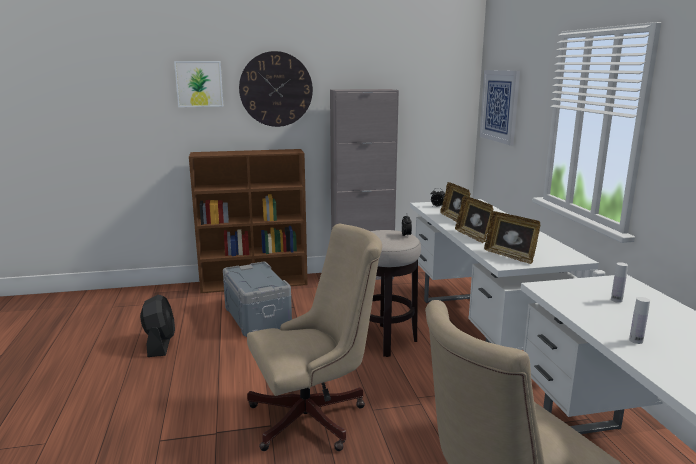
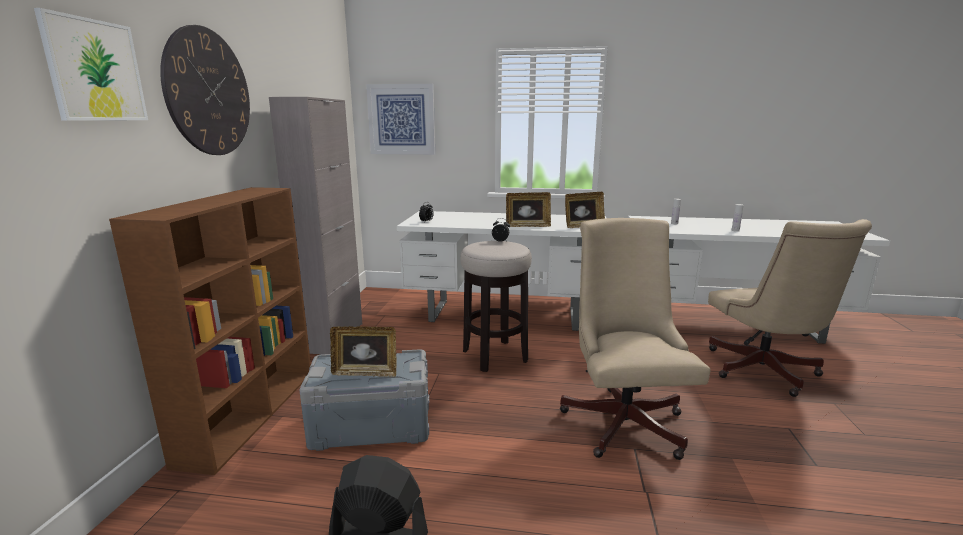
camera: 70 degrees left, 0 degrees up
picture frame [440,182,471,222] -> picture frame moved to [330,326,397,377]

